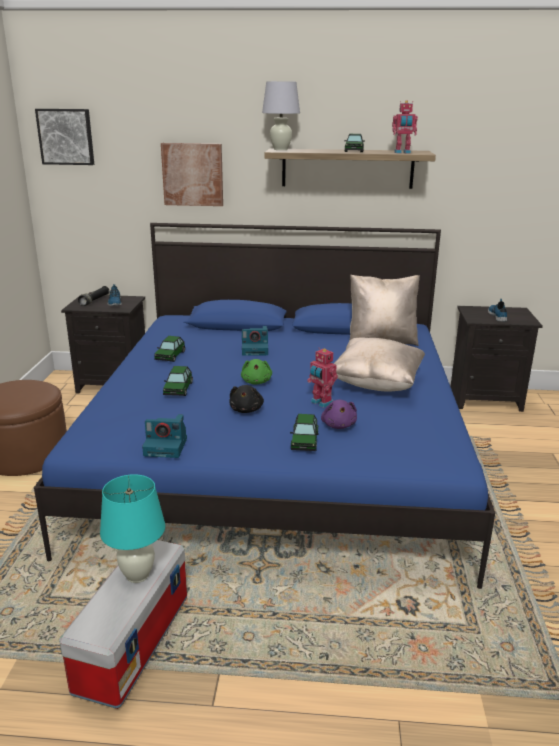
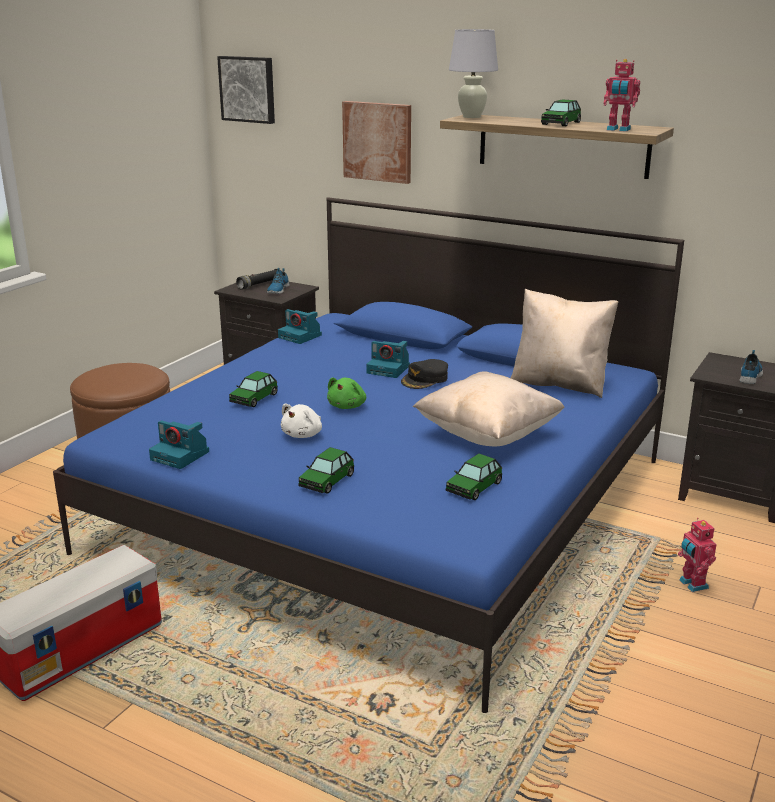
camera: 25 degrees right, 0 degrees up
turquoise table lamp [100,474,165,583] -> none
toy car [154,336,185,362] -> toy car moved to [445,454,502,500]
black plush toy [229,385,264,413] -> white plush toy [281,404,322,438]
toy robot [307,349,338,408] -> toy robot moved to [678,518,717,592]
purple plush toy [321,399,357,429] -> none
none -> camera [278,309,322,344]
none -> black cap [401,359,448,389]

